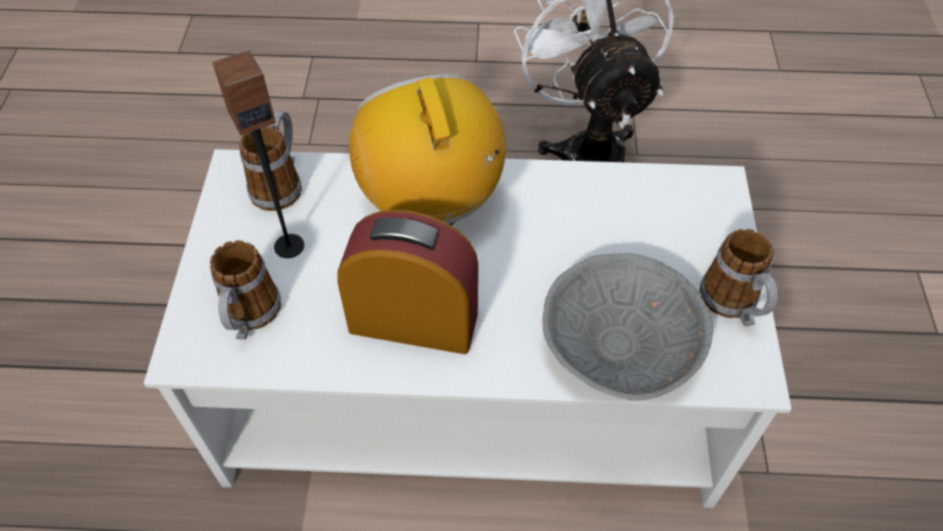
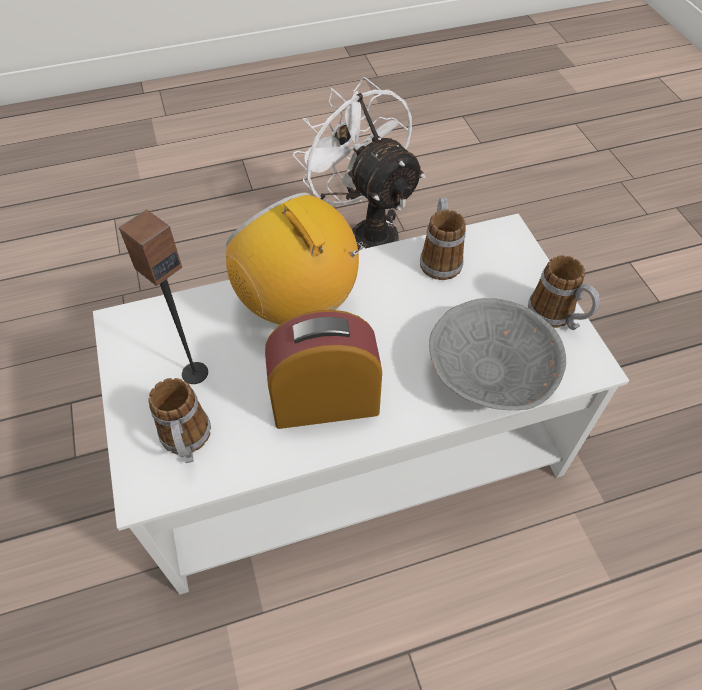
camera: 20 degrees left, 0 degrees up
mug [239,111,302,211] -> mug moved to [420,197,466,280]

